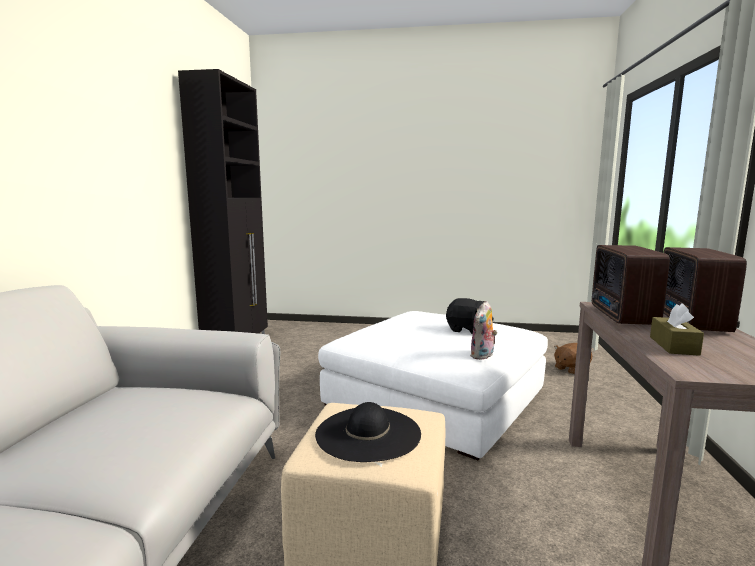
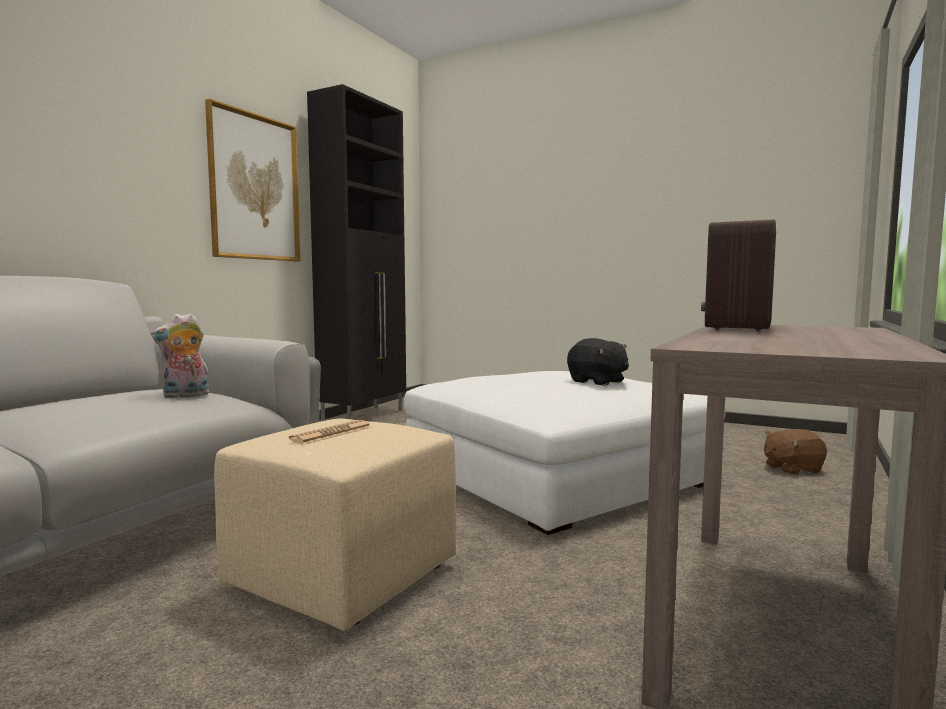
camera: 20 degrees right, 5 degrees down
black hat [315,402,421,462] -> newspaper [289,420,372,444]
plush toy [470,301,497,360] -> plush toy moved to [151,313,209,398]
brown tissue box [650,303,704,356] -> none
radio [663,247,747,332] -> none
none -> picture [205,99,301,261]

